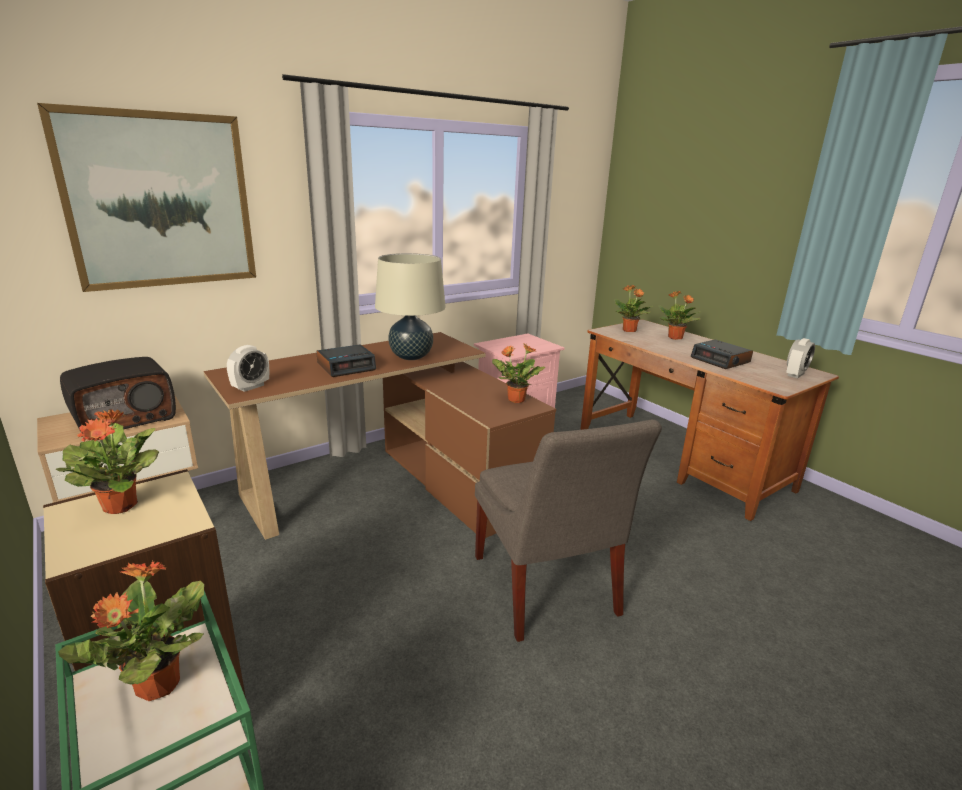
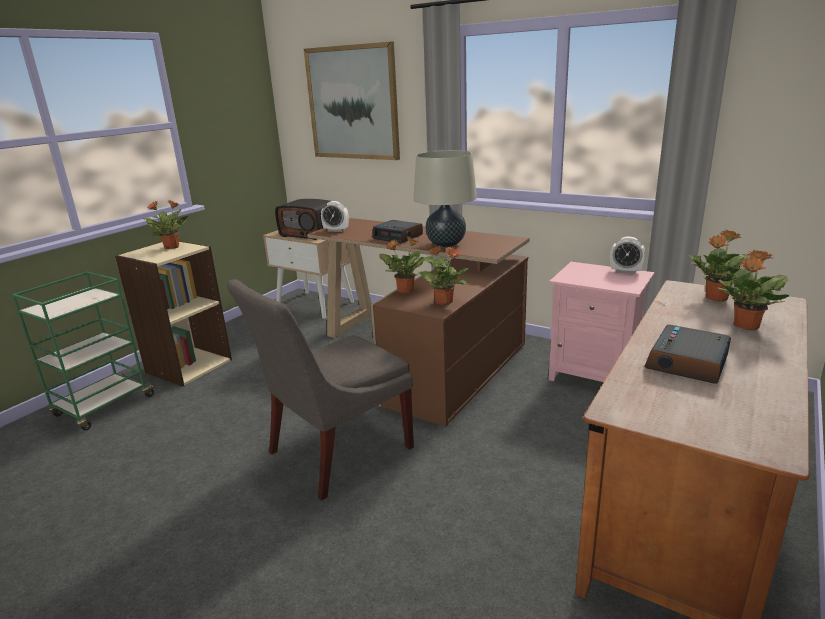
camera: 70 degrees right, 0 degrees up
potted plant [58,561,204,701] -> potted plant moved to [379,236,426,294]
alarm clock [786,338,815,378] -> alarm clock moved to [610,237,645,274]

